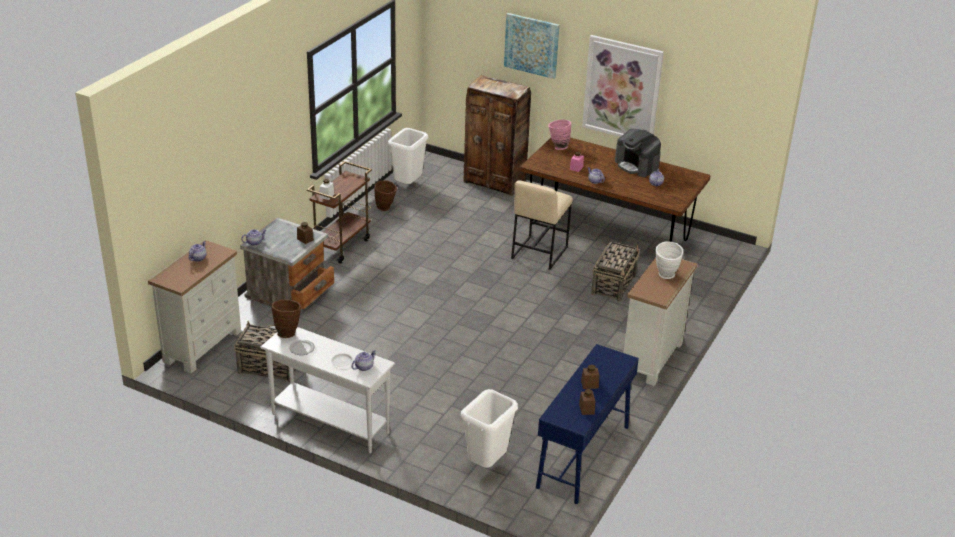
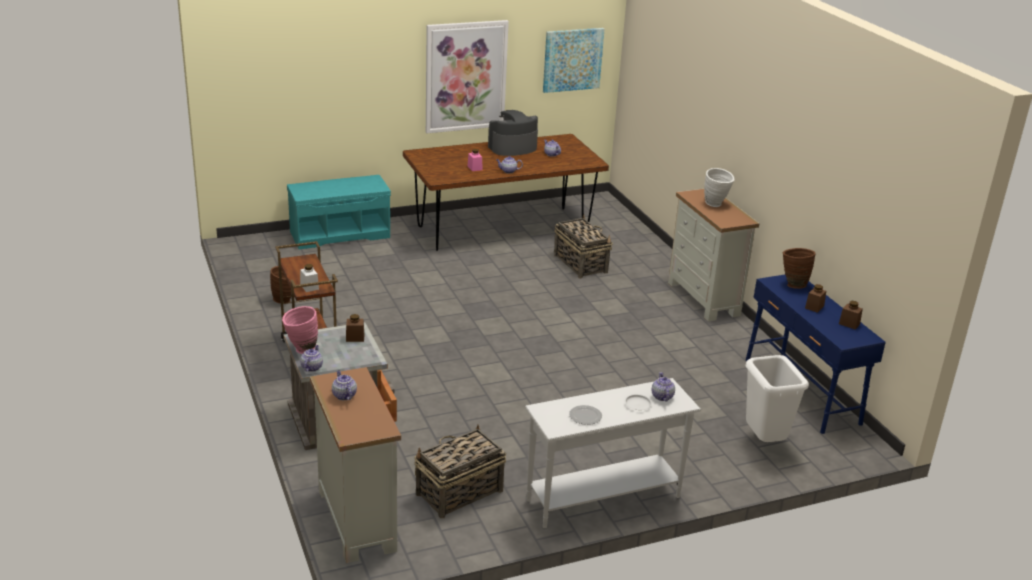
camera: 50 degrees left, 5 degrees down
brown vase [271,299,301,338] -> brown vase moved to [783,248,816,289]
white trash can [388,128,428,184] -> none
brown cabinet [464,75,531,196] -> turquoise bench [287,175,391,250]
picture [504,13,559,79] -> picture moved to [543,28,604,93]
beige chair [511,180,573,270] -> none
pink vase [548,120,571,150] -> pink vase moved to [282,306,318,354]
coffee machine [615,129,661,177] -> coffee machine turned 150 degrees clockwise [488,110,538,156]

